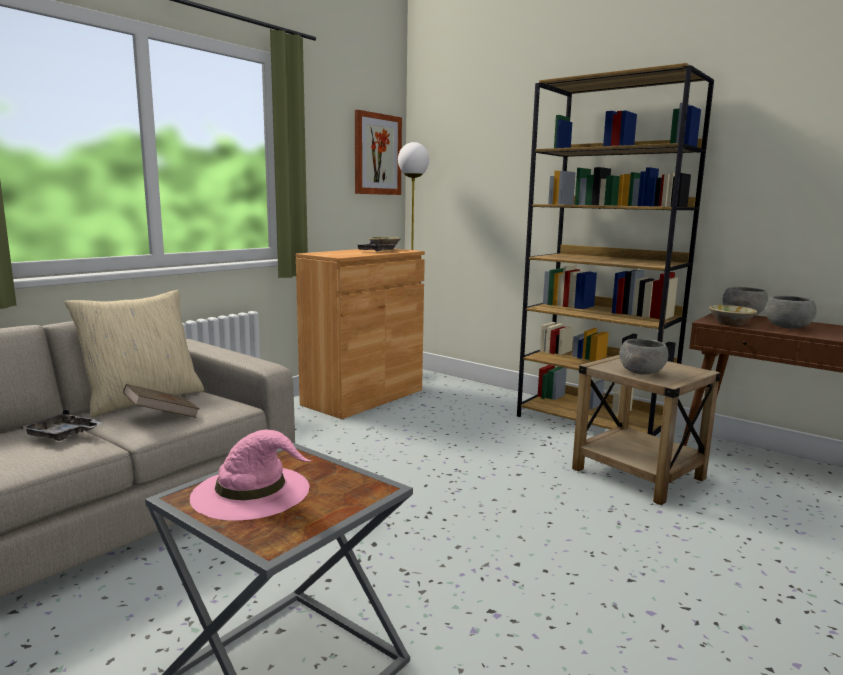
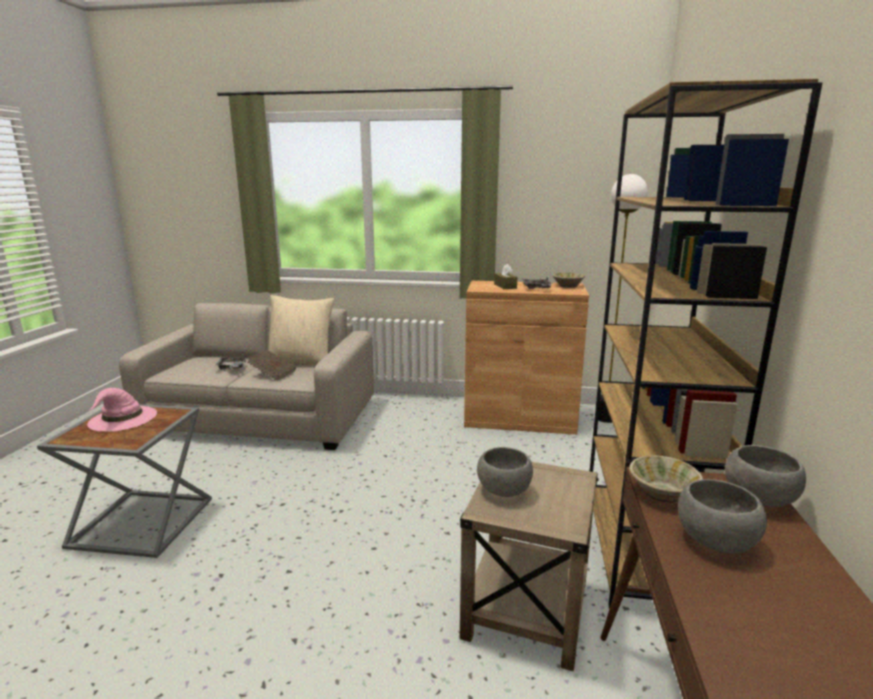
camera: 60 degrees right, 5 degrees up
picture [355,110,402,195] -> none
none -> brown tissue box [494,264,517,289]

